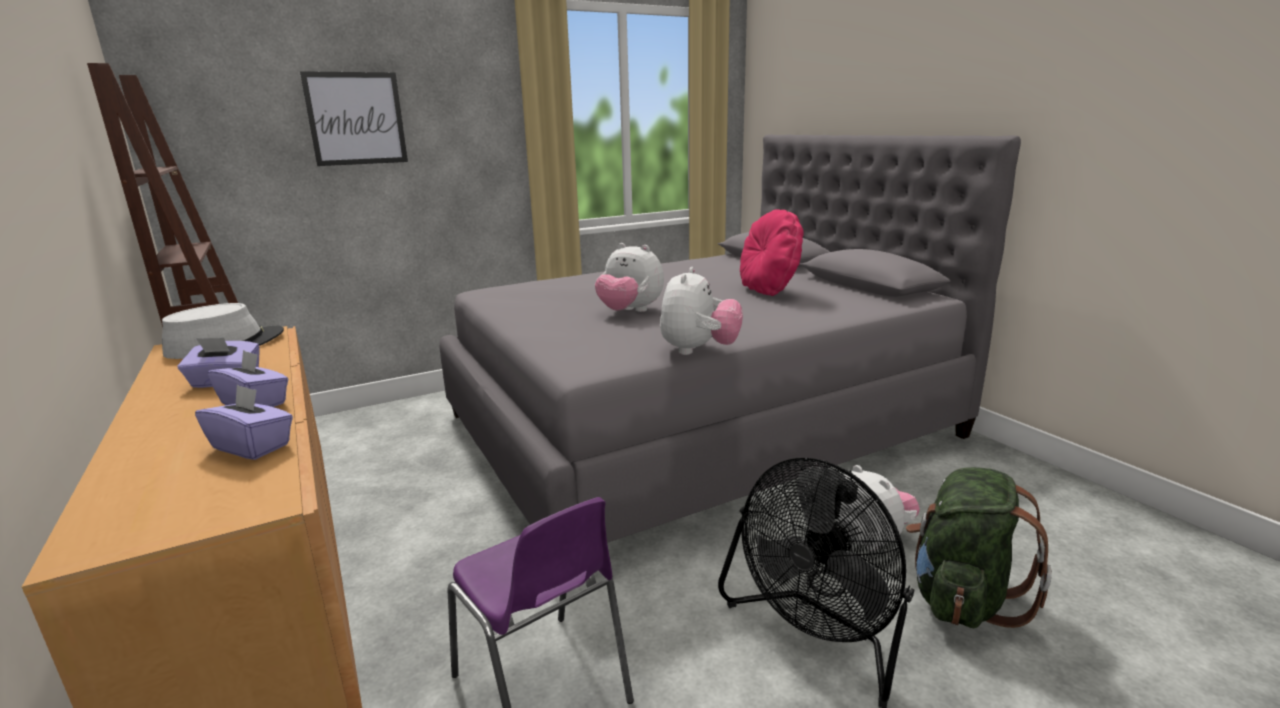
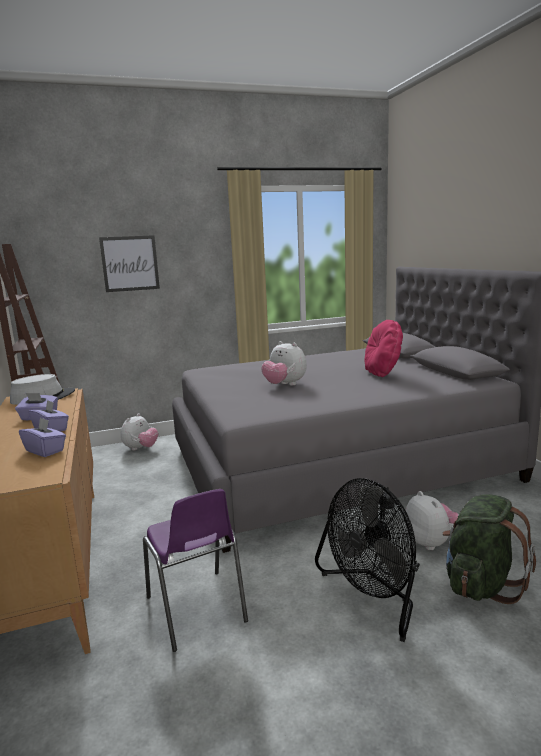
camera: 10 degrees right, 5 degrees down
plush toy [660,267,743,355] -> plush toy moved to [121,414,158,451]

